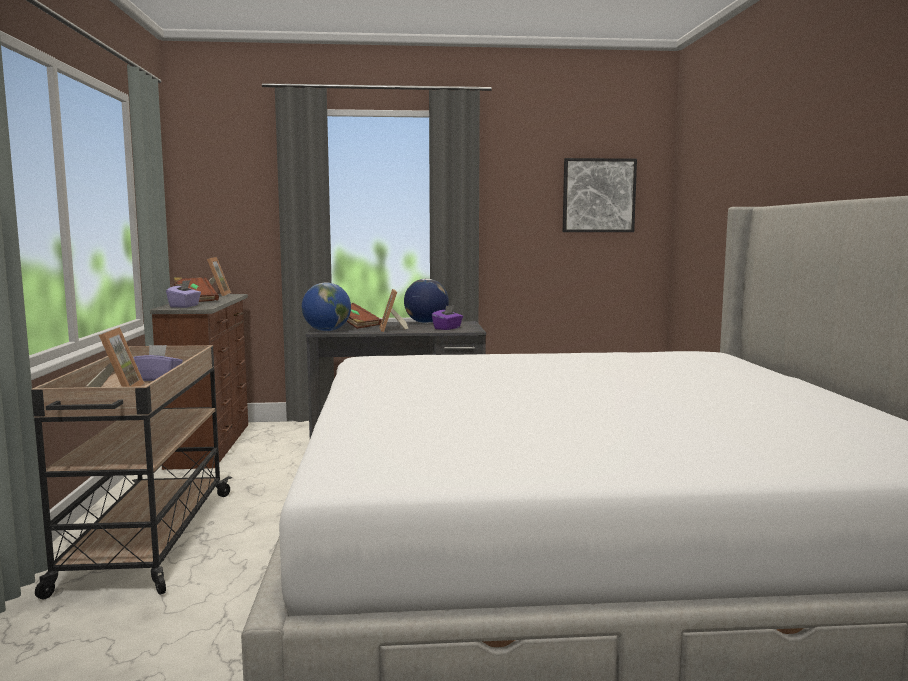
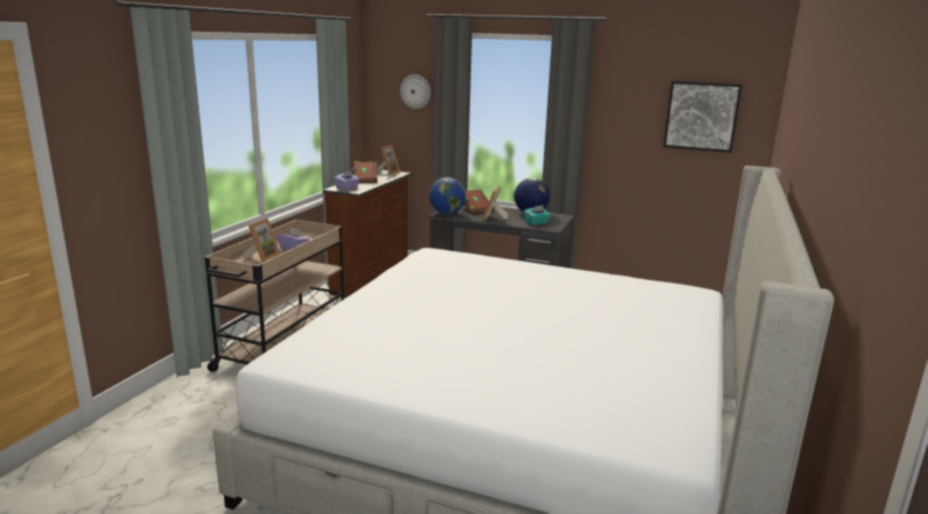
camera: 25 degrees right, 10 degrees up
purple tissue box [432,305,463,330] -> turquoise tissue box [524,205,551,225]
none -> wall clock [400,74,431,109]

